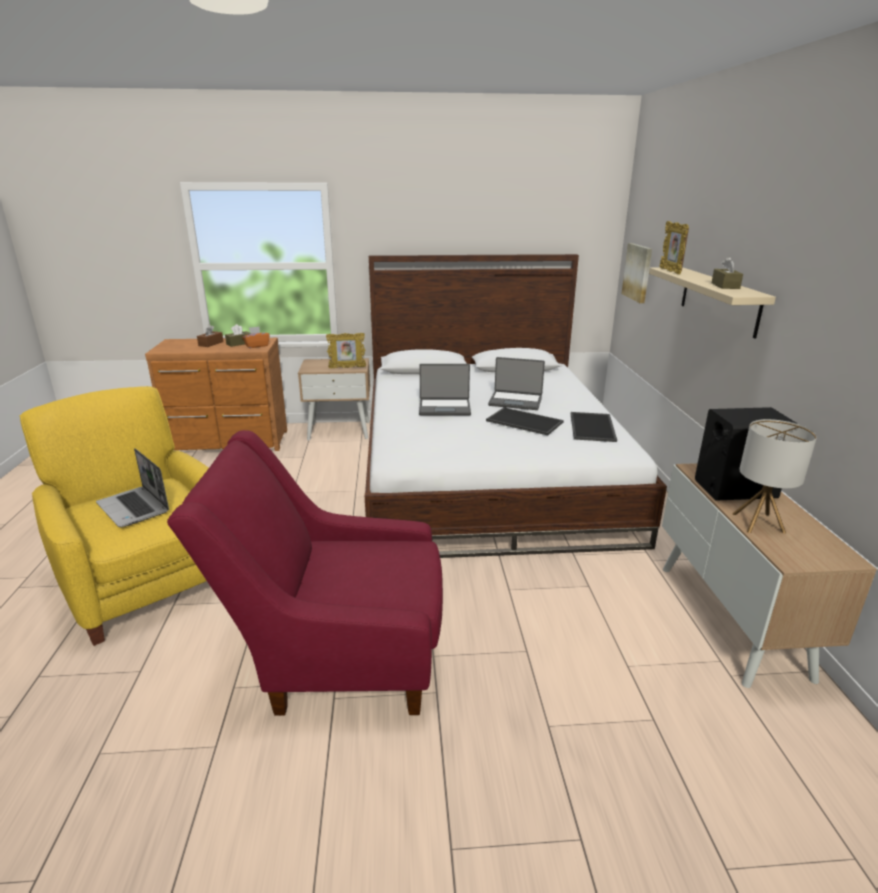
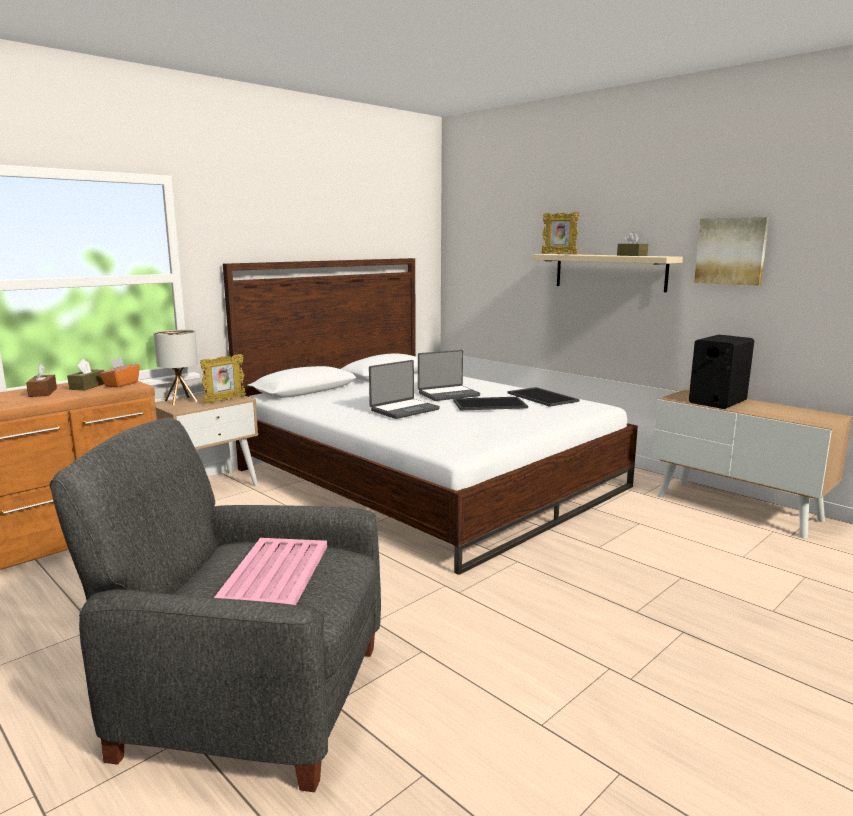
camera: 40 degrees left, 10 degrees down
yellow armchair [20,386,209,646] -> grey armchair [50,417,381,792]
laptop [96,448,169,527] -> pink tray [214,538,327,605]
red armchair [167,430,443,716] -> none
picture [622,243,652,303] -> picture moved to [694,217,769,286]
table lamp [732,419,817,534] -> table lamp moved to [153,330,198,406]

